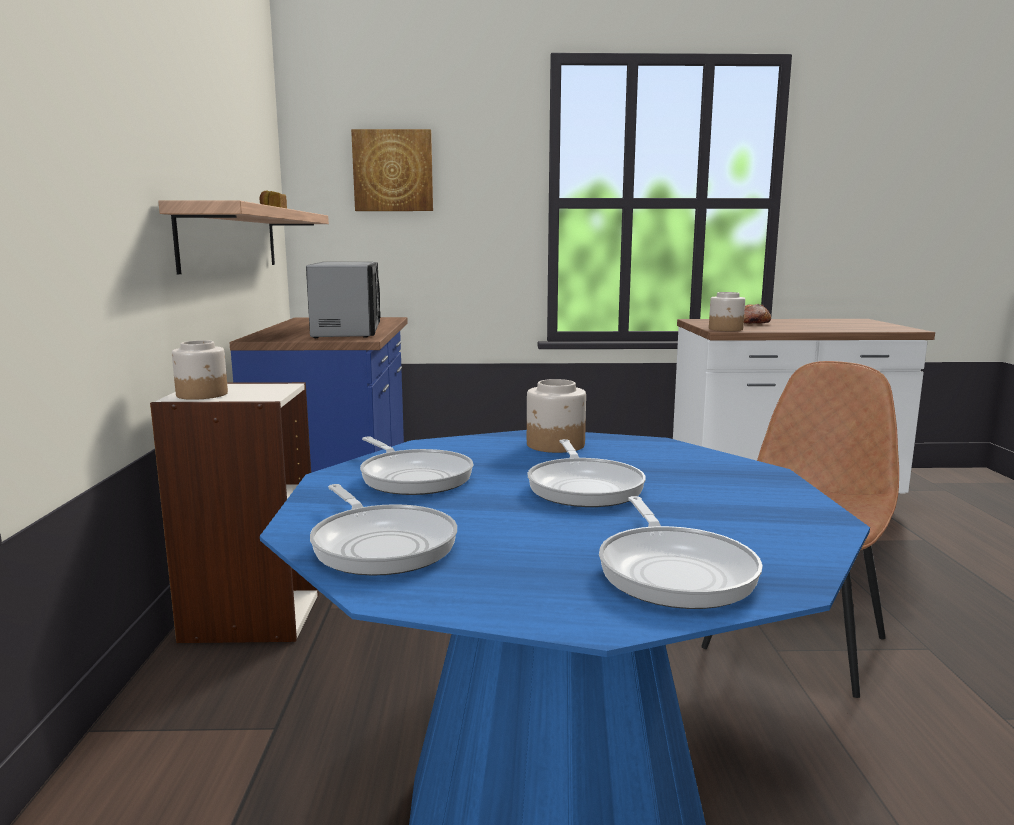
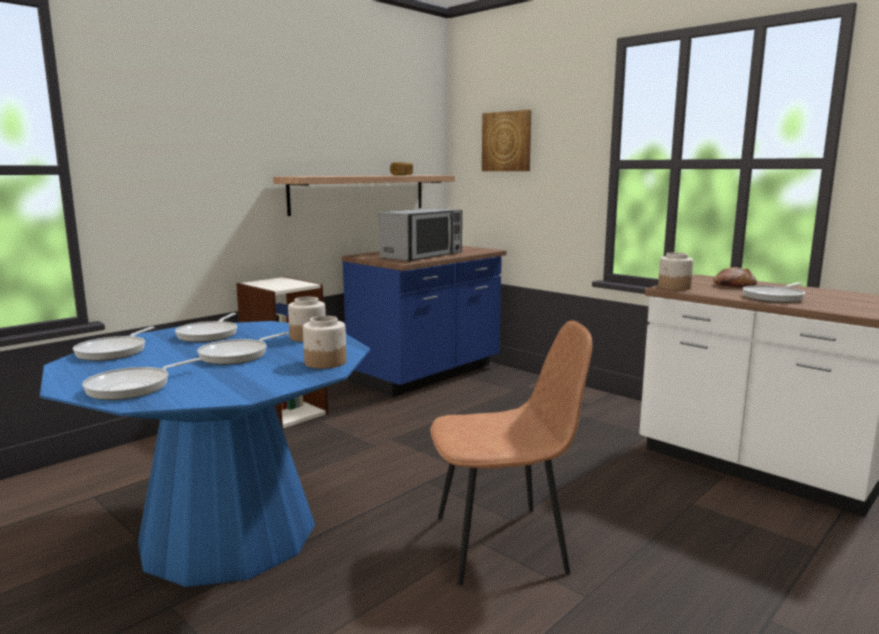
camera: 45 degrees right, 0 degrees up
jar [172,340,228,400] -> jar moved to [303,316,347,369]
none -> frying pan [743,282,805,303]

